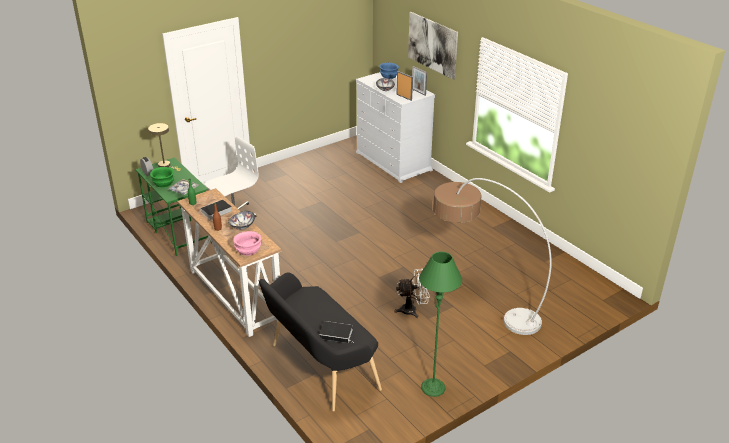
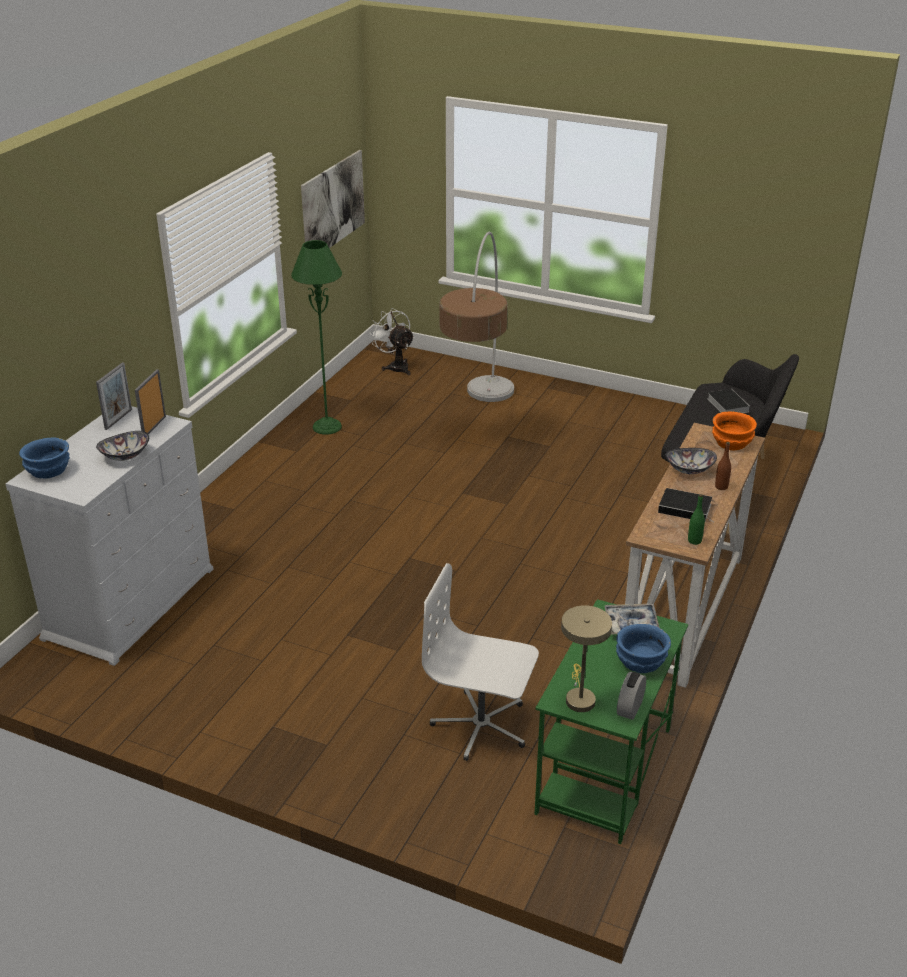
camera: 120 degrees left, 0 degrees up
green bowl [150,167,174,187] -> blue bowl [616,624,671,673]
pink bowl [233,231,261,256] -> orange bowl [712,412,757,450]
white fan [394,269,430,318] -> white fan moved to [369,308,415,376]
picture [408,12,458,80] -> picture moved to [301,150,365,248]
green floor lamp [419,252,462,397] -> green floor lamp moved to [291,240,342,435]

